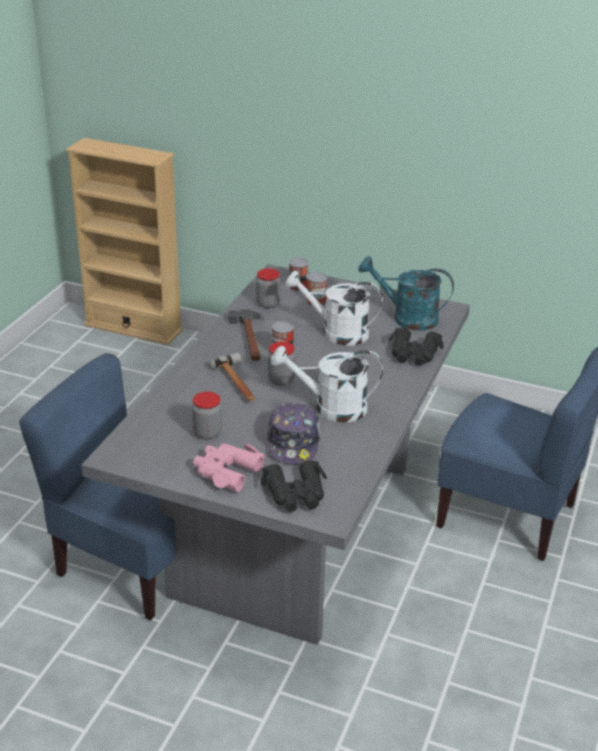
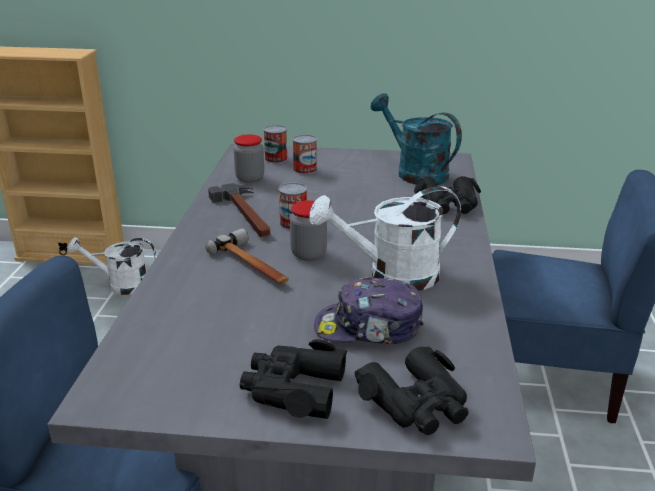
camera: 15 degrees left, 5 degrees down
jar [192,392,222,440] -> none
pink binoculars [193,443,265,492] -> black binoculars [239,339,347,419]
cap [266,403,321,464] -> cap turned 105 degrees clockwise [314,277,424,344]
white watering can [285,271,383,346] -> white watering can moved to [67,237,156,295]
turquoise watering can [358,256,454,330] -> turquoise watering can turned 45 degrees clockwise [371,93,462,185]

